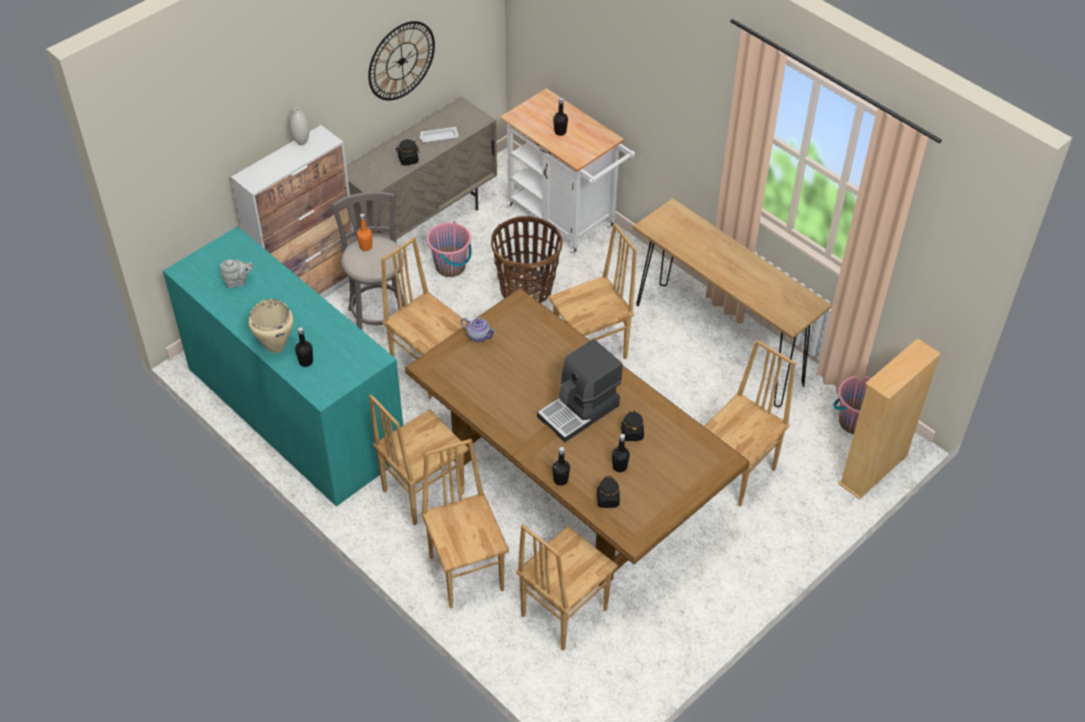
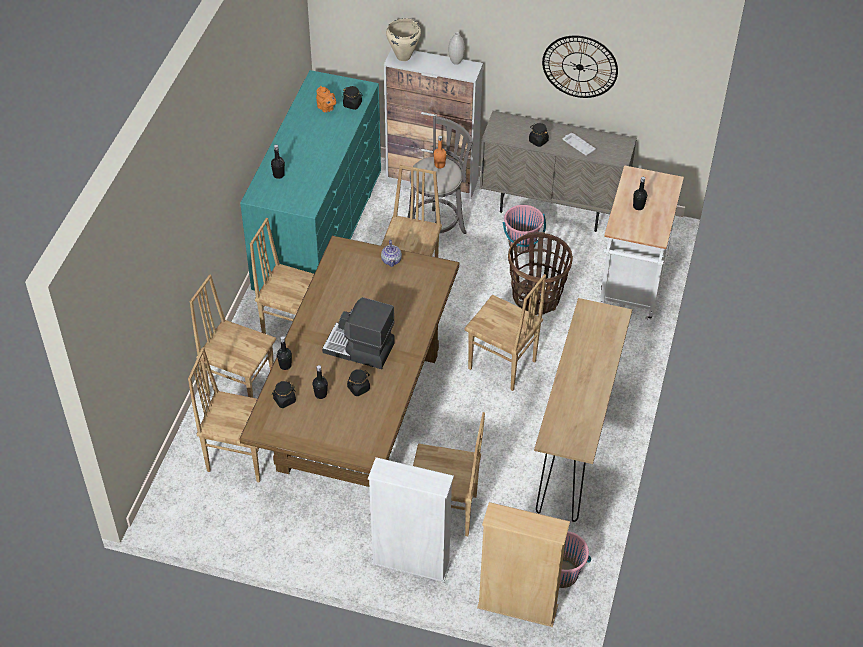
camera: 60 degrees right, 0 degrees up
grey teapot [220,259,254,288] -> orange teapot [316,86,336,113]
beige cooking pot [248,299,293,353] -> beige cooking pot moved to [386,18,421,61]
brown chair [421,439,509,608] -> brown chair turned 105 degrees counterclockwise [190,274,276,398]
none -> black jar [342,86,363,110]
none -> white bookcase [368,457,454,582]

